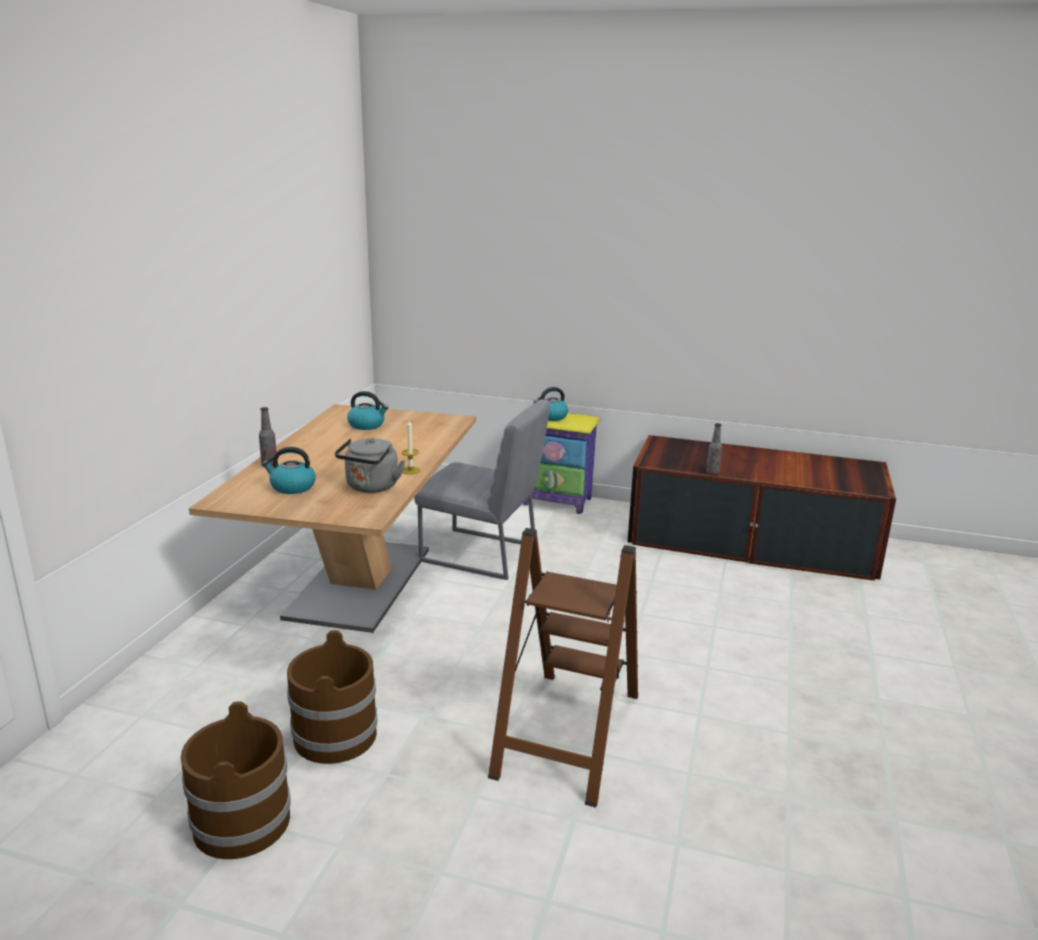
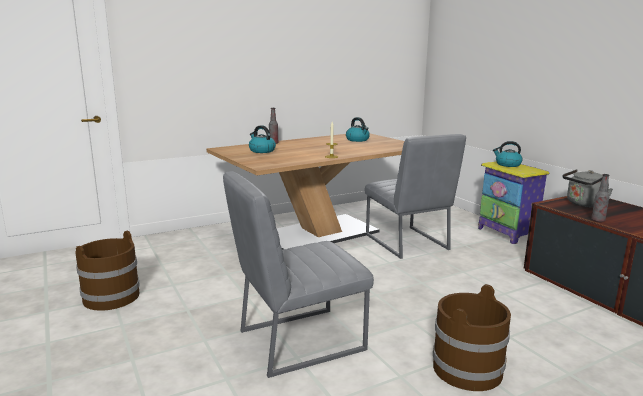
camera: 45 degrees right, 5 degrees down
brown bucket [287,630,378,764] -> brown bucket moved to [433,284,511,391]
grey kettle [335,438,405,493] -> grey kettle moved to [563,169,613,207]
brown step ladder [488,528,638,808] -> grey chair [223,171,374,378]

